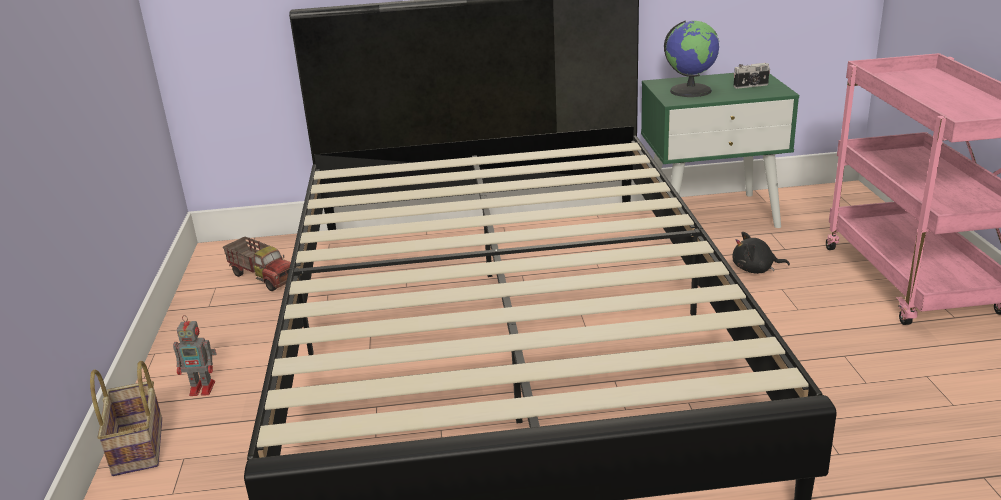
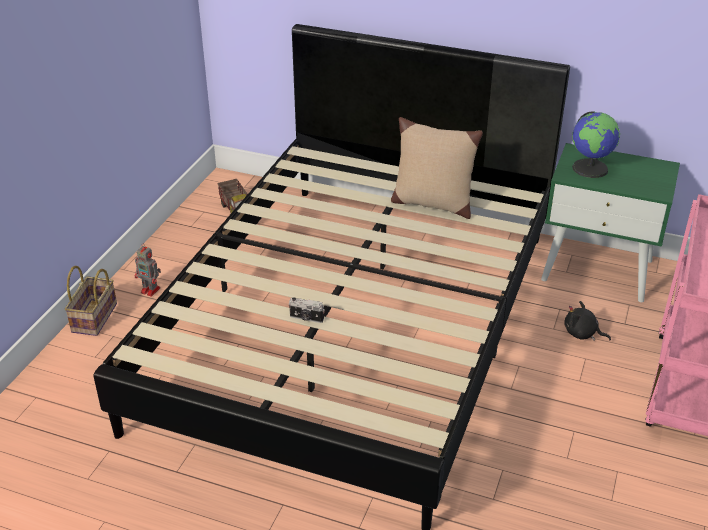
camera: 25 degrees right, 10 degrees up
camera [734,63,770,89] -> camera moved to [289,297,325,323]
none -> beige pillow [391,117,483,219]

